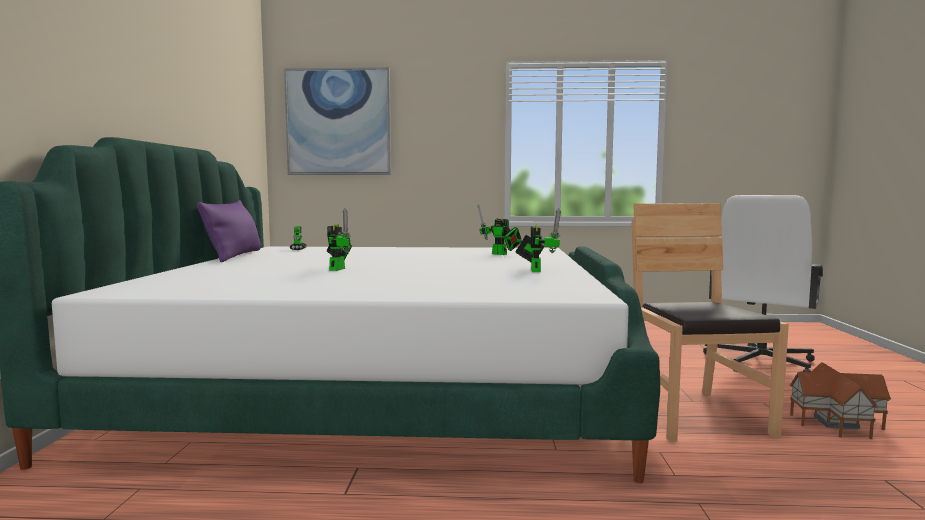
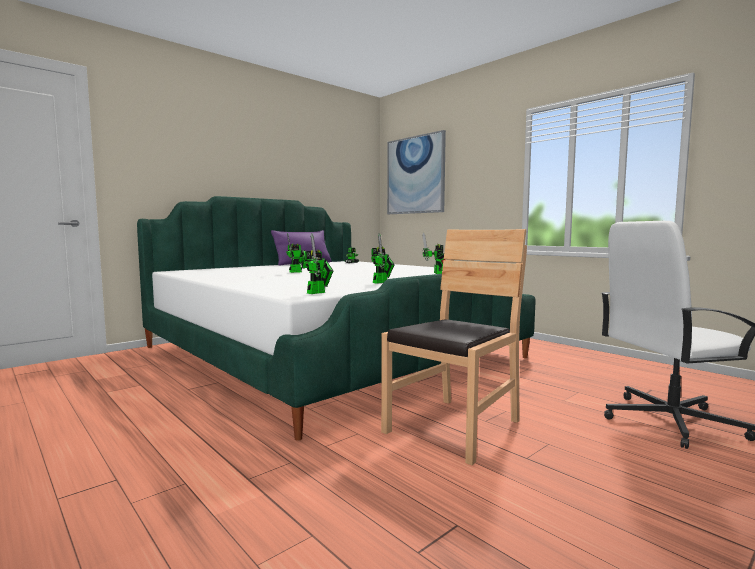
camera: 45 degrees right, 0 degrees up
toy house [789,362,891,439] -> none
none -> toy robot [304,234,333,294]

